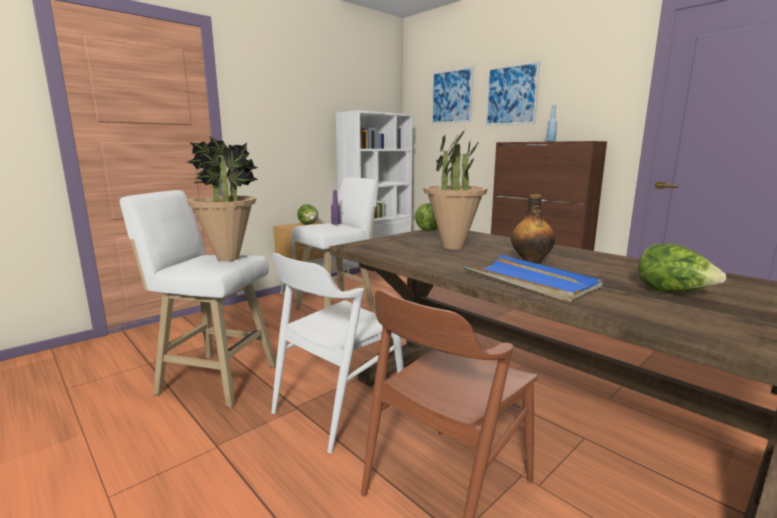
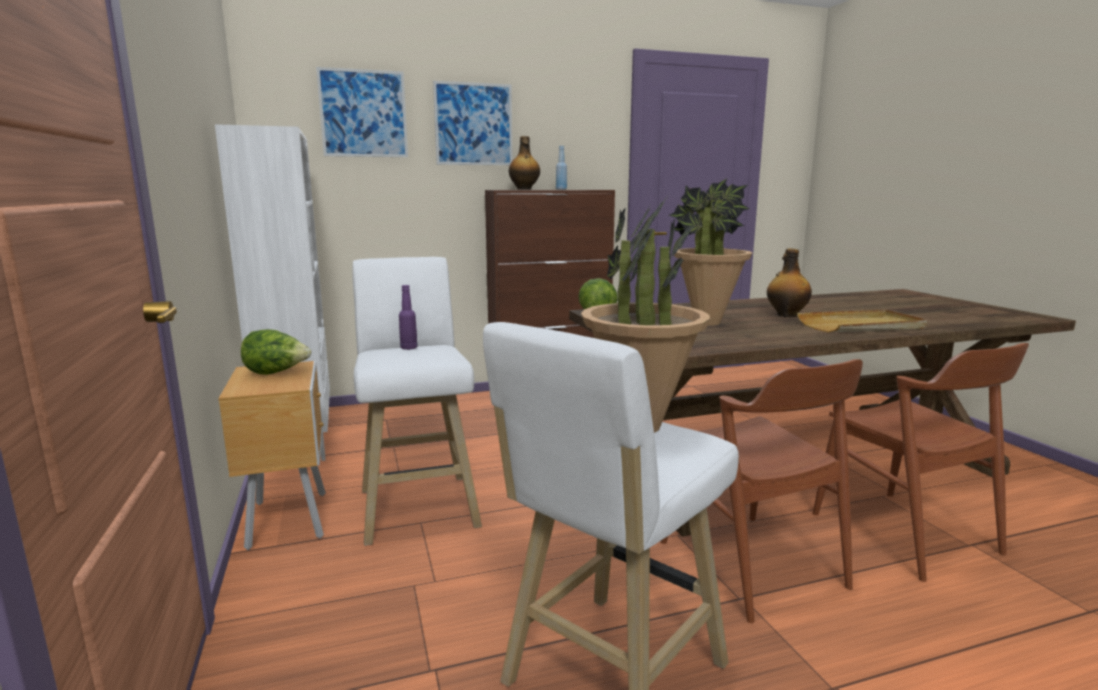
camera: 65 degrees left, 0 degrees up
white chair [271,253,404,453] -> brown chair [661,359,863,623]
blue tray [463,255,603,302] -> beige tray [797,310,927,332]
lettuce [638,244,726,292] -> none
none -> bottle [509,136,540,190]

